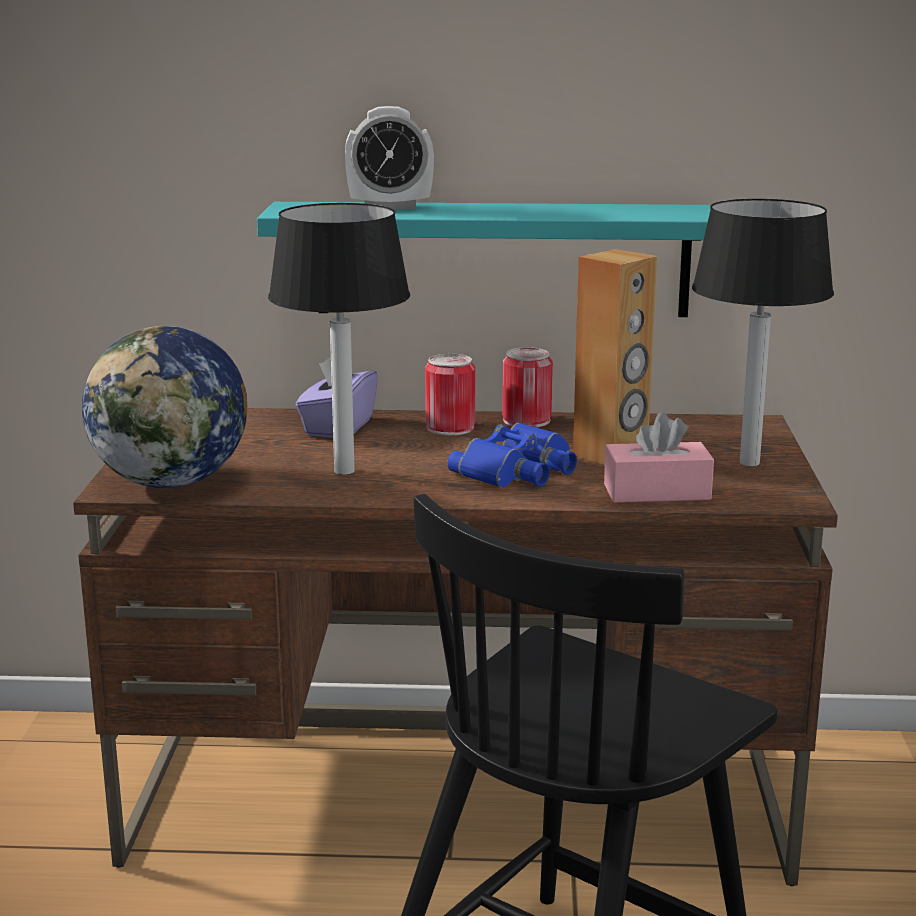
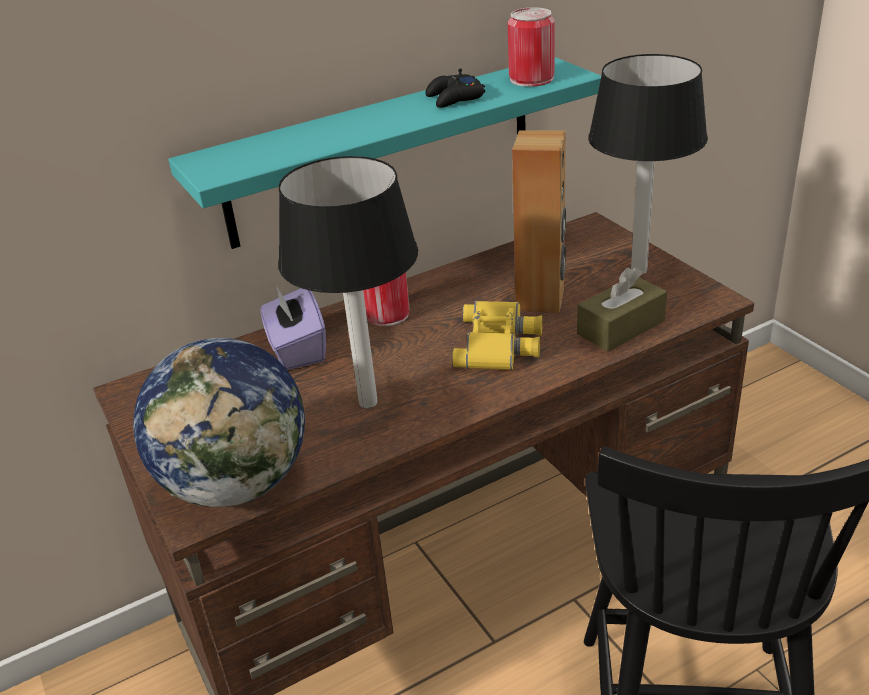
camera: 30 degrees left, 15 degrees up
alarm clock [345,106,434,209] -> none
blue binoculars [447,423,577,488] -> yellow binoculars [452,301,542,370]
can [502,347,553,427] -> can moved to [508,7,555,87]
pink tissue box [604,412,714,503] -> brown tissue box [577,267,667,352]
none -> black game controller [425,69,485,108]

